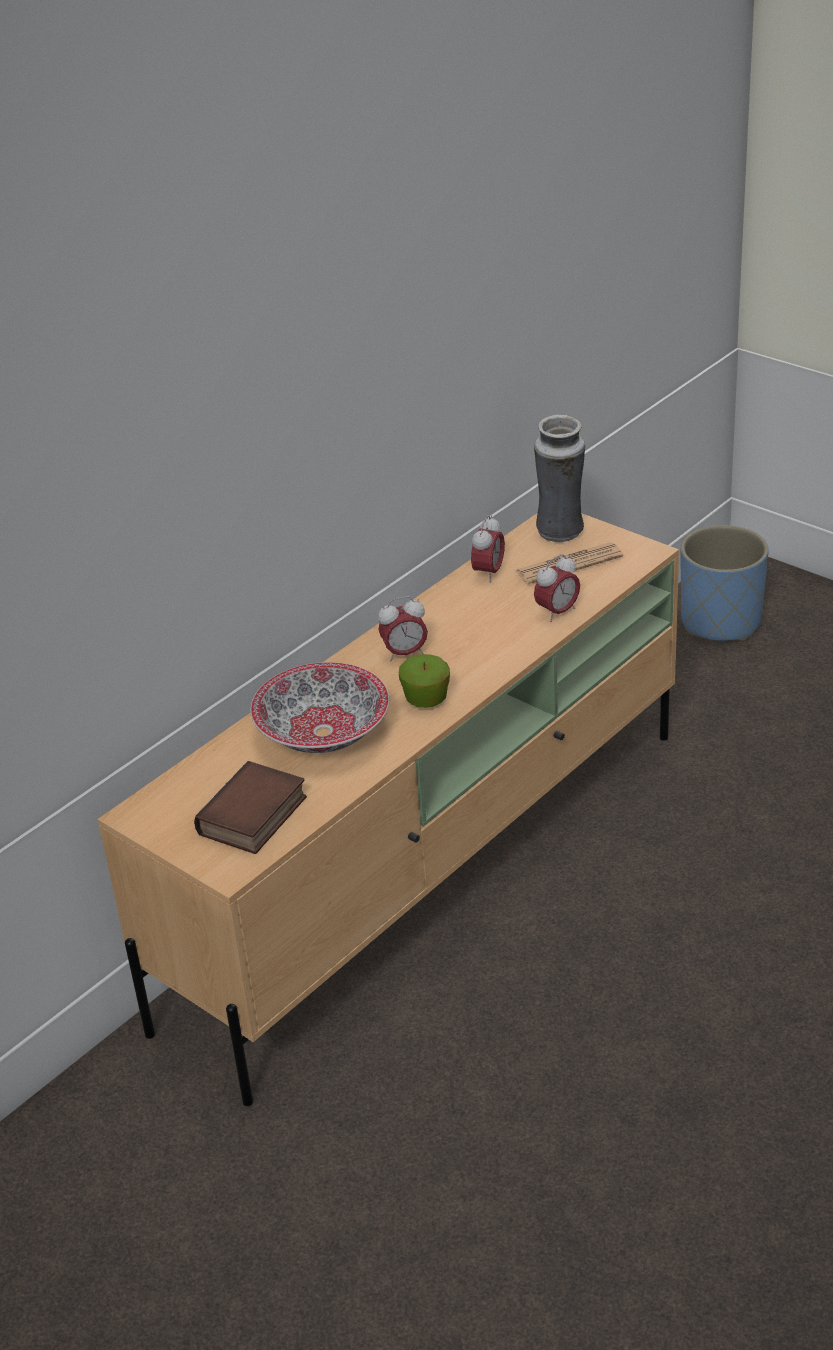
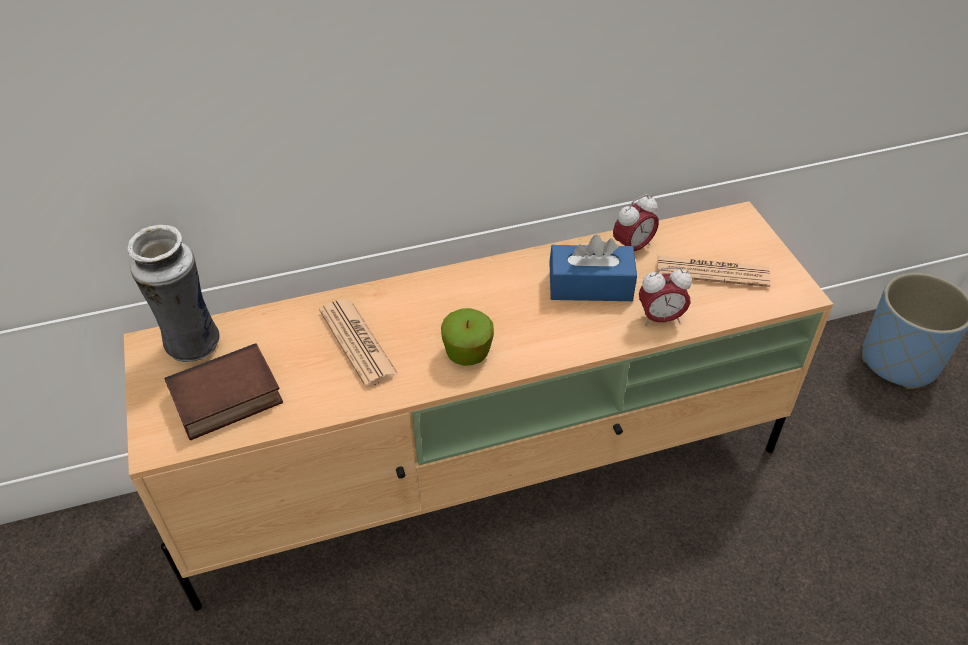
camera: 30 degrees right, 10 degrees up
bowl [250,662,390,753] -> newspaper [319,299,399,387]
alarm clock [378,596,428,661] -> none
vase [534,414,585,542] -> vase moved to [127,225,220,362]
none -> blue tissue box [549,235,637,301]

